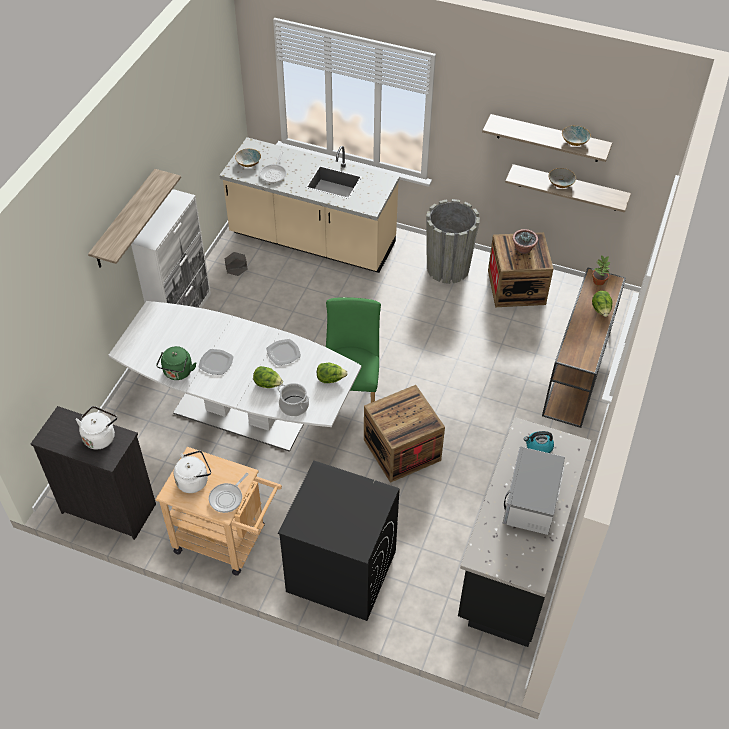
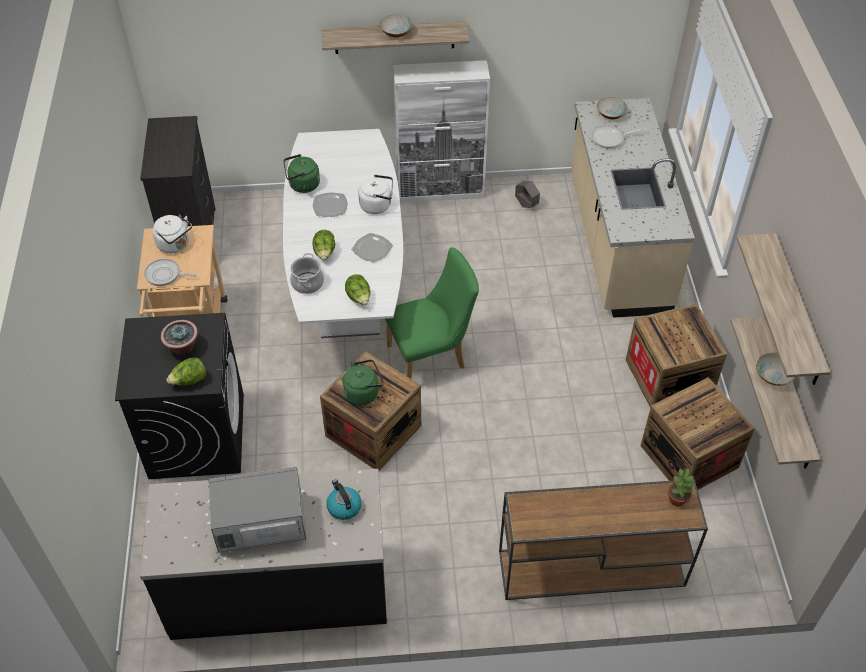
camera: 65 degrees right, 0 degrees up
white kettle [76,406,117,450] -> white kettle moved to [358,175,393,214]
grey planter [426,199,480,284] -> crate [626,304,727,408]
potted plant [513,229,538,254] -> potted plant moved to [161,320,198,355]
bowl [562,125,591,146] -> bowl moved to [380,15,413,38]
lettuce [592,291,612,317] -> lettuce moved to [167,357,206,385]
none -> green kettle [342,359,384,405]

